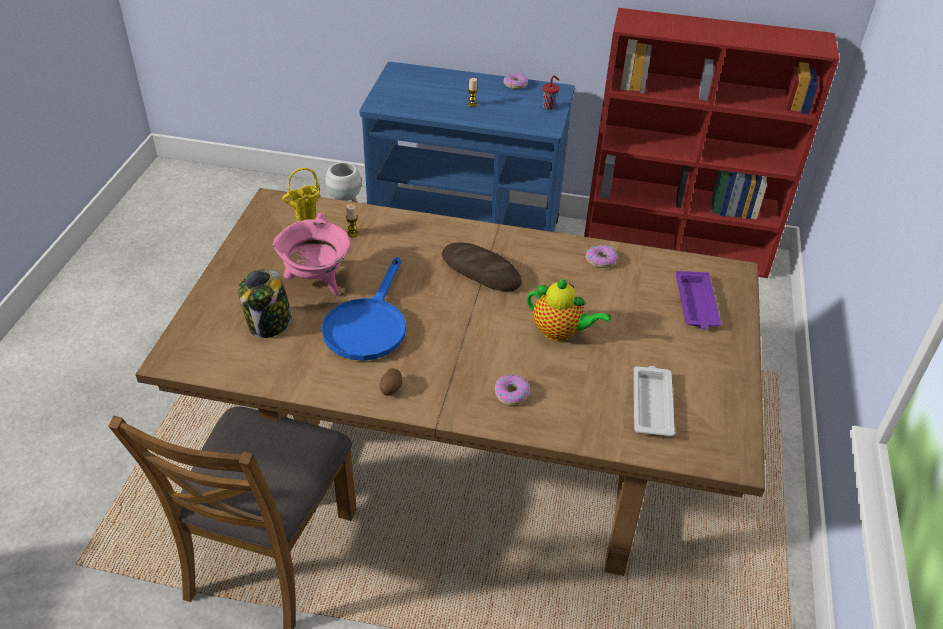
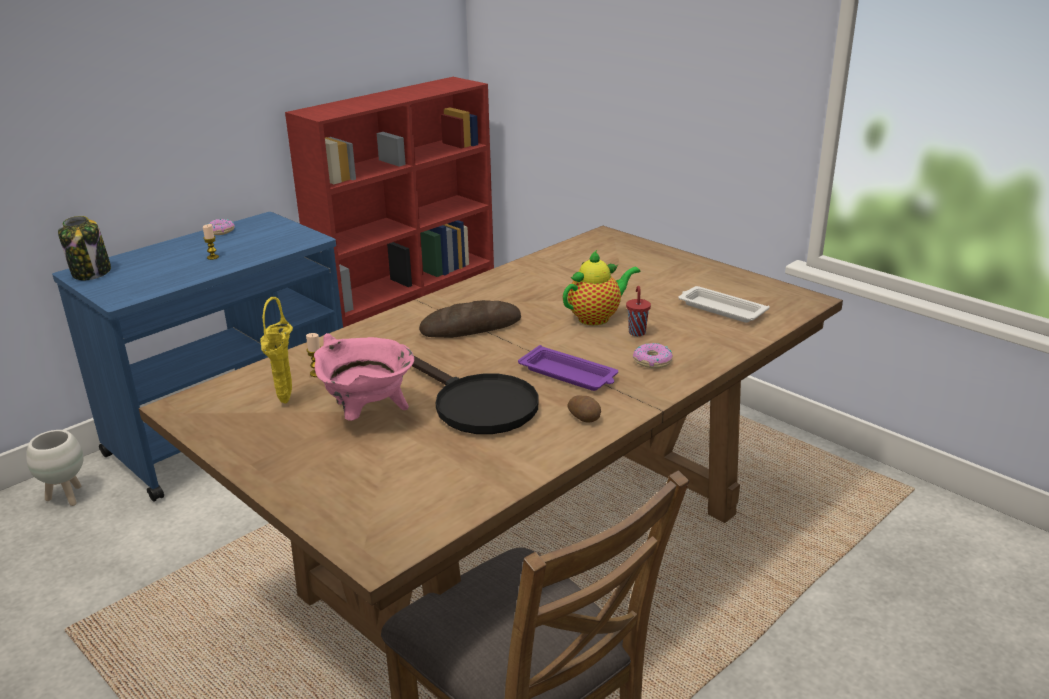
camera: 55 degrees left, 15 degrees down
jar [238,269,292,338] -> jar moved to [58,216,111,280]
blue frying pan [322,257,406,361] -> black frying pan [412,356,538,434]
red cup [542,76,560,110] -> red cup moved to [626,286,651,336]
donut [586,245,617,268] -> none
purple tray [676,271,721,329] -> purple tray moved to [518,345,618,391]

